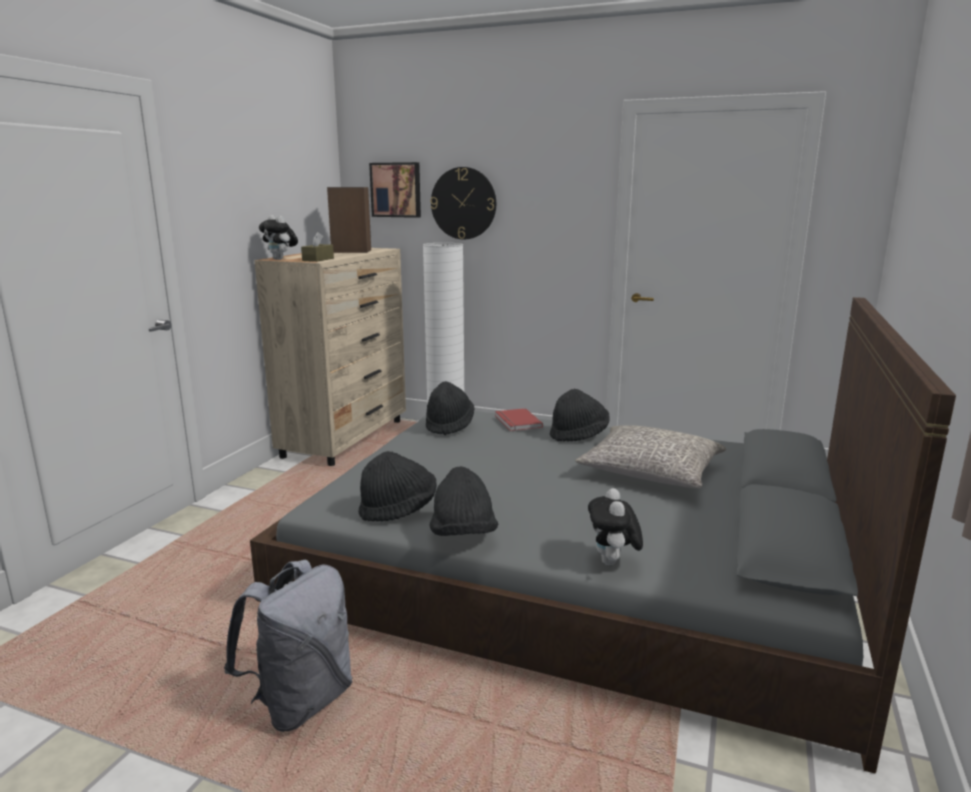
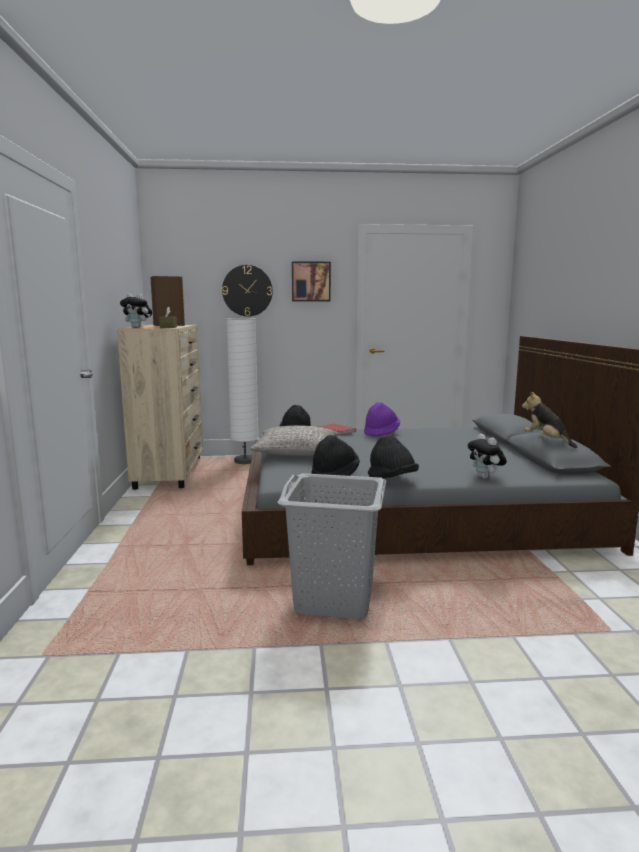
camera: 25 degrees left, 5 degrees down
grey backpack [224,560,353,732] -> grey laundry basket [278,473,386,619]
picture [369,162,421,218] -> picture moved to [292,261,331,301]
black hat [550,389,610,442] -> purple hat [364,402,400,437]
grey pillow [575,425,726,489] -> grey pillow moved to [250,425,339,456]
none -> plush toy [522,392,577,448]

